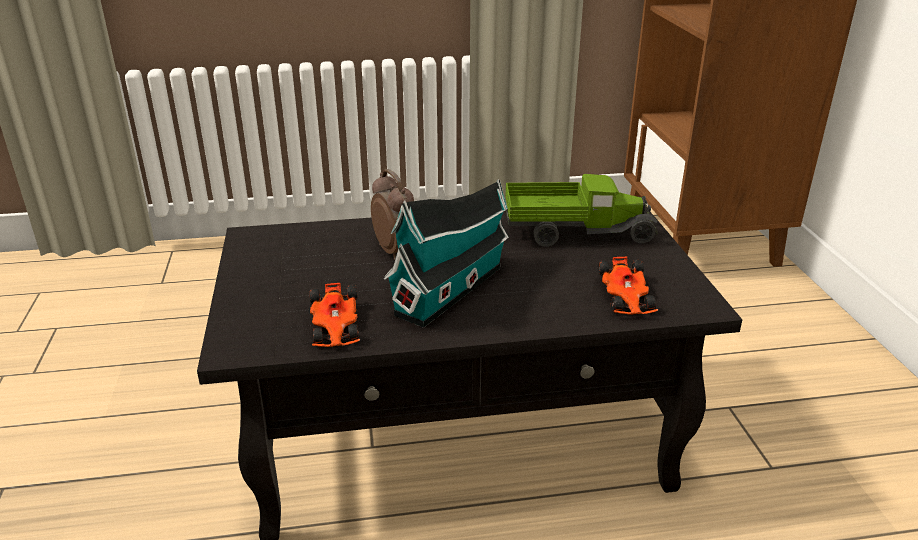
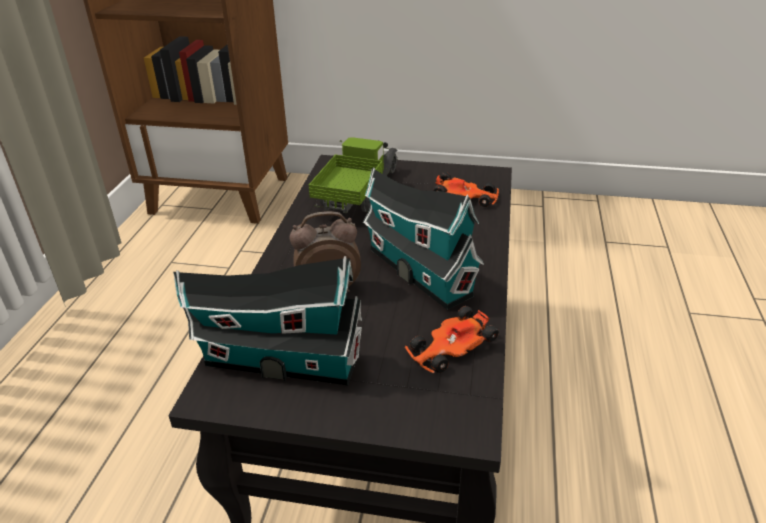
camera: 70 degrees left, 5 degrees up
toy car [310,283,360,347] -> toy car turned 135 degrees clockwise [405,306,499,373]
none -> toy house [173,256,362,385]

